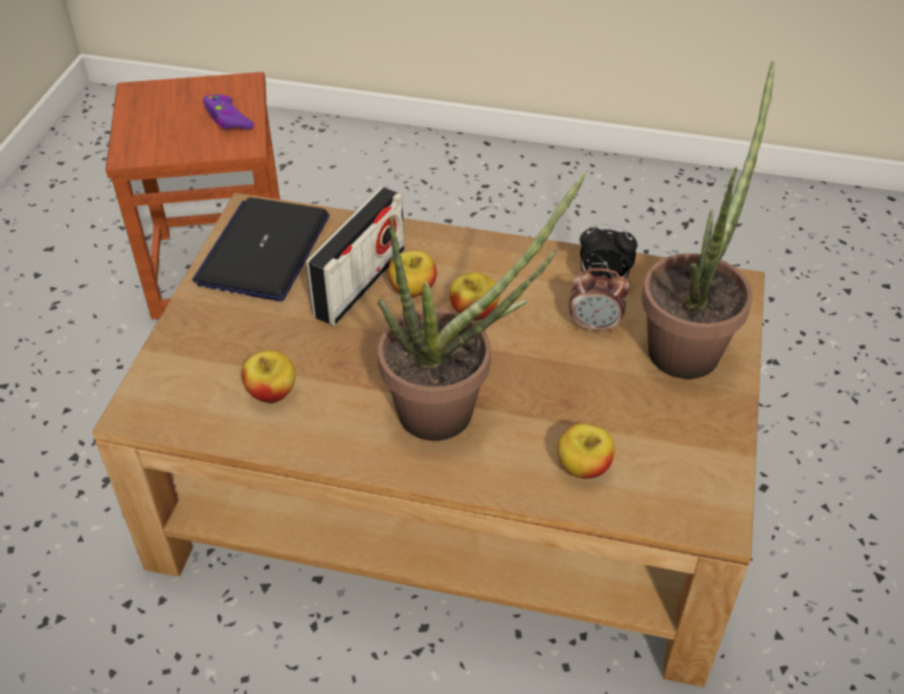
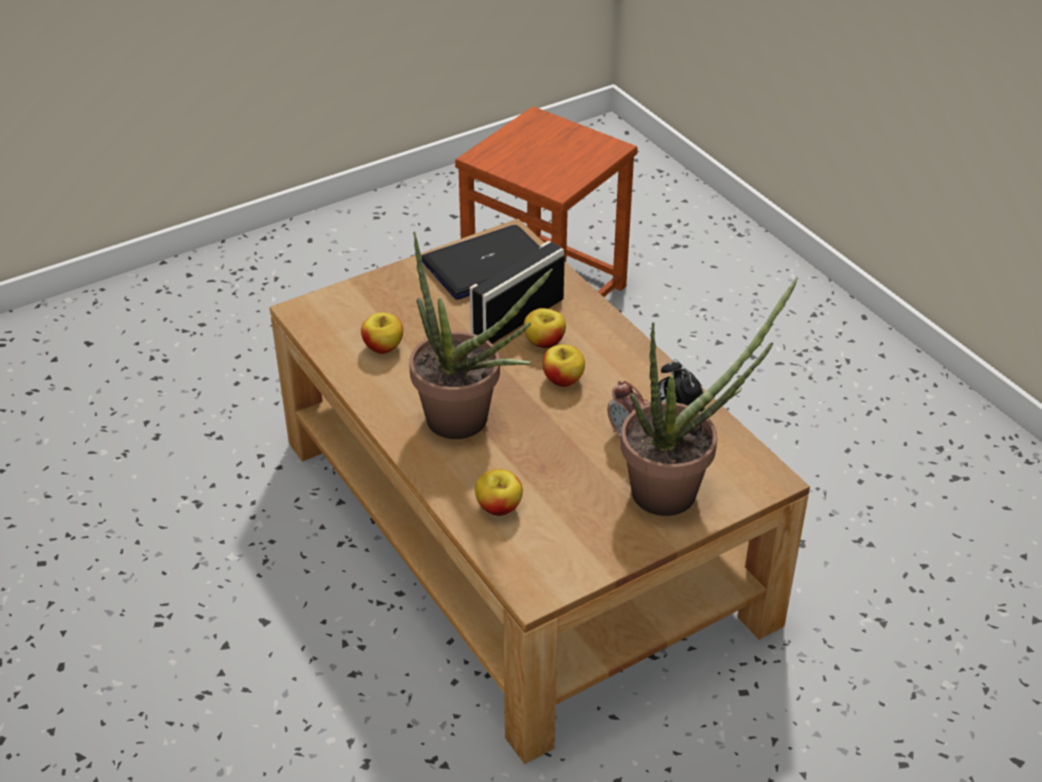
camera: 45 degrees right, 5 degrees down
purple game controller [203,94,254,130] -> none
radio [306,187,404,325] -> radio turned 150 degrees clockwise [470,241,565,344]

